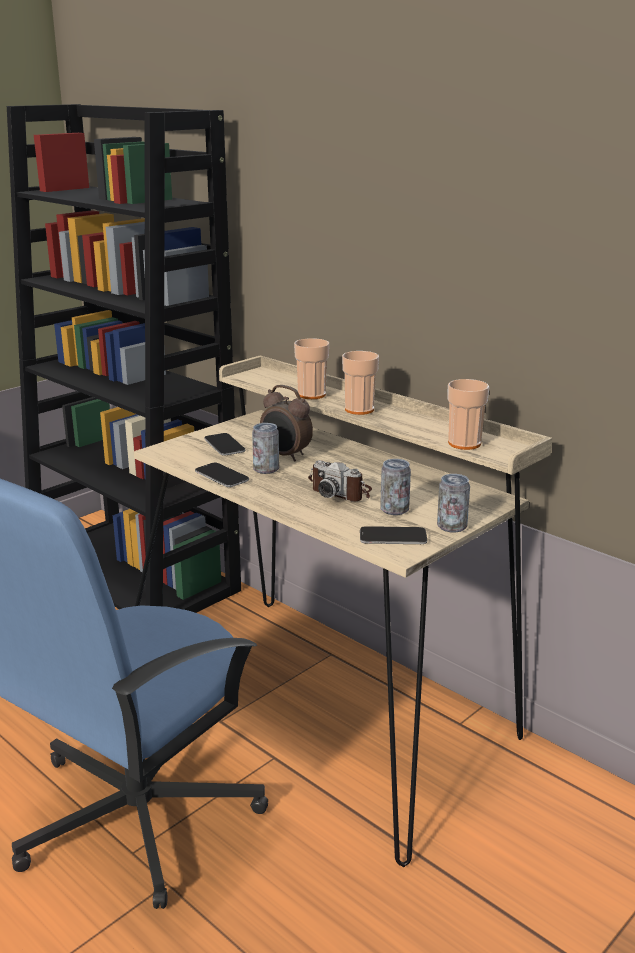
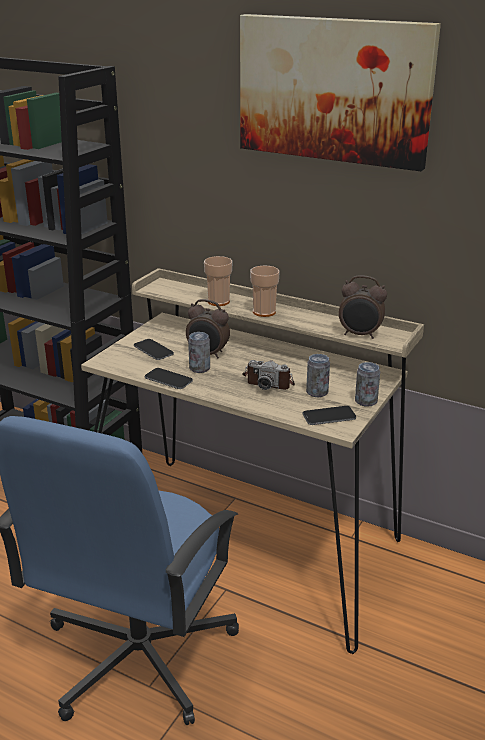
camera: 15 degrees left, 5 degrees up
cup [447,379,489,450] -> alarm clock [339,275,387,339]
none -> picture [240,14,441,171]

